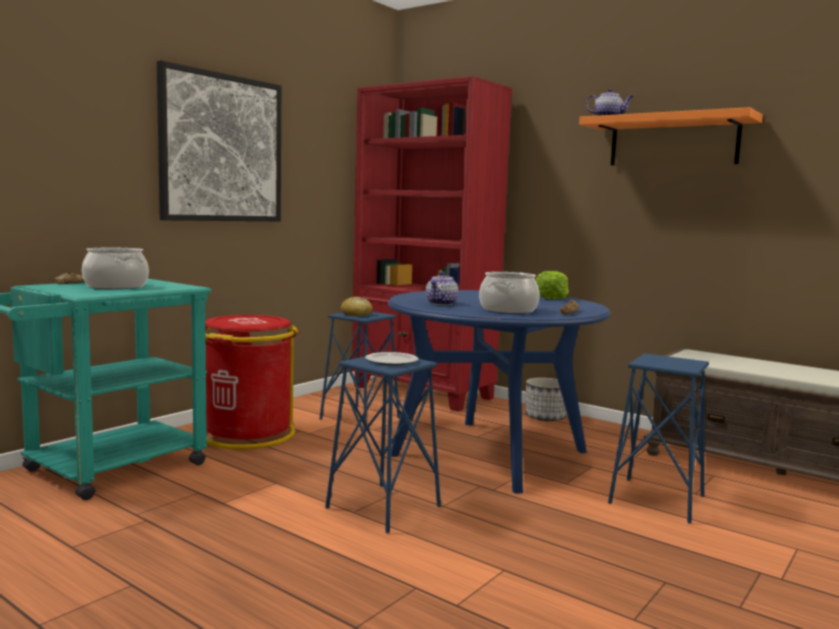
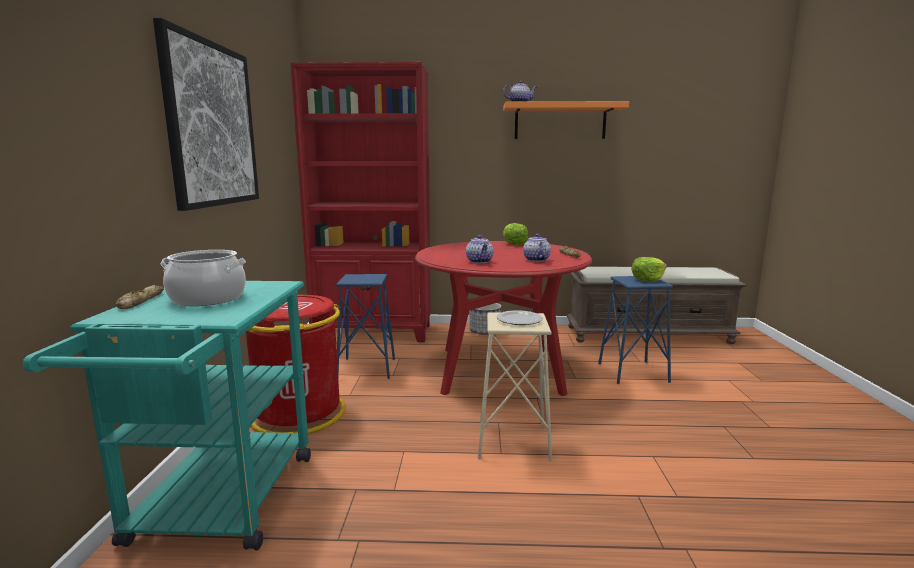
camera: 35 degrees left, 5 degrees up
blue stool [325,356,441,533] -> beige stool [478,312,552,461]
bread [341,296,373,316] -> none
blue dining table [388,290,611,493] -> red dining table [415,241,592,396]
cooking pot [479,272,540,314] -> teapot [523,234,551,262]
none -> lettuce [631,257,667,282]

